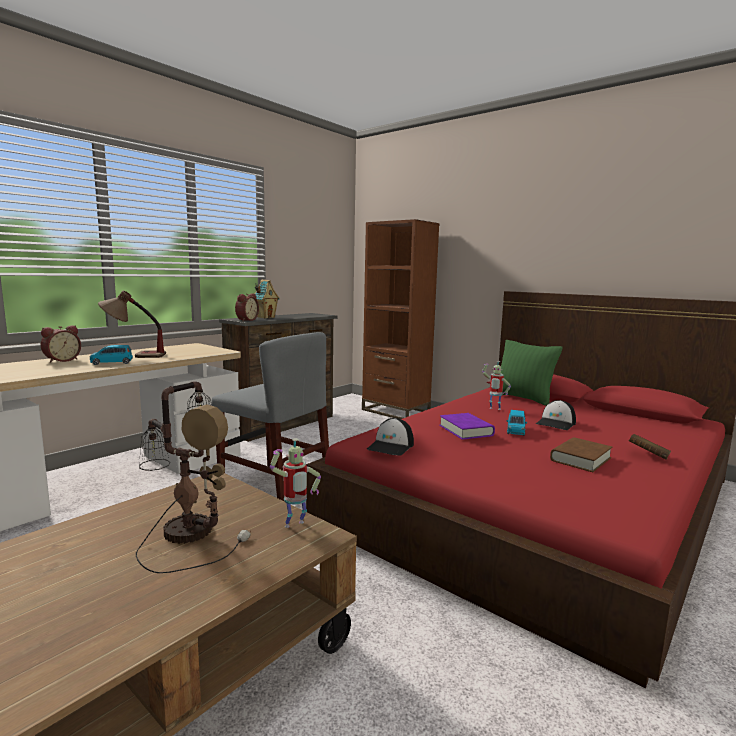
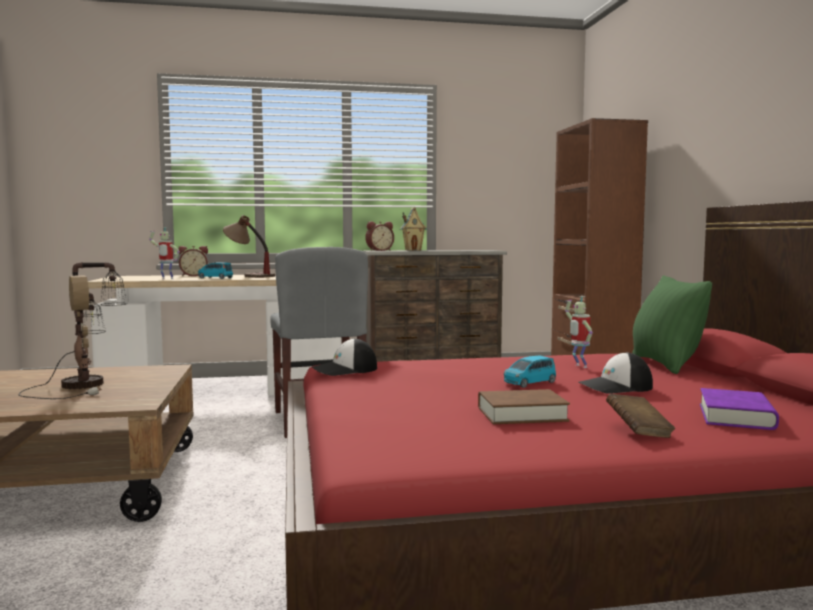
camera: 40 degrees right, 5 degrees down
toy robot [270,438,321,528] -> toy robot moved to [149,227,180,279]
purple book [439,413,495,440] -> purple book moved to [700,388,779,430]

